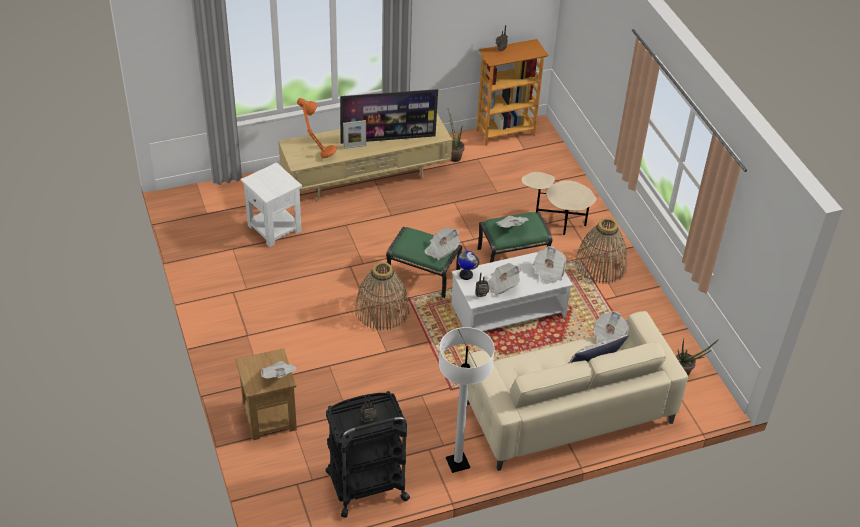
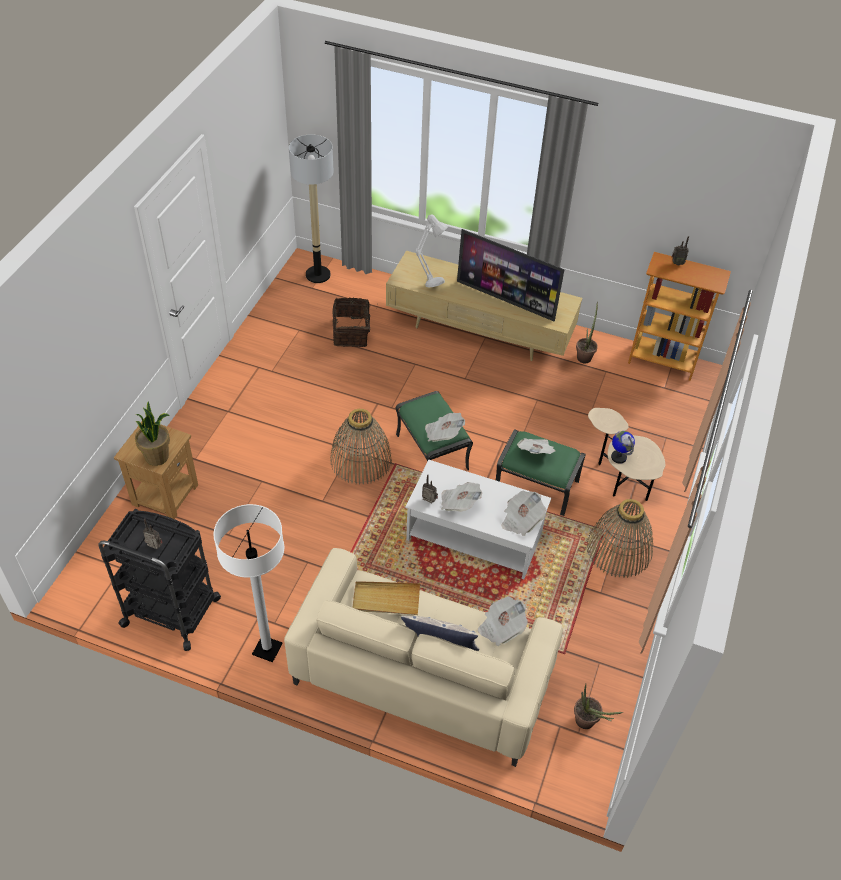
camera: 40 degrees right, 5 degrees up
white side table [241,162,302,247] -> basket [332,297,370,347]
newspaper [261,361,297,379] -> potted plant [135,401,170,466]
orange table lamp [297,98,337,158] -> grey table lamp [416,214,448,287]
picture frame [343,120,366,149] -> none
globe [458,251,480,280] -> globe moved to [611,431,635,464]
none -> floor lamp [289,134,334,283]
none -> beige tray [353,581,420,615]

